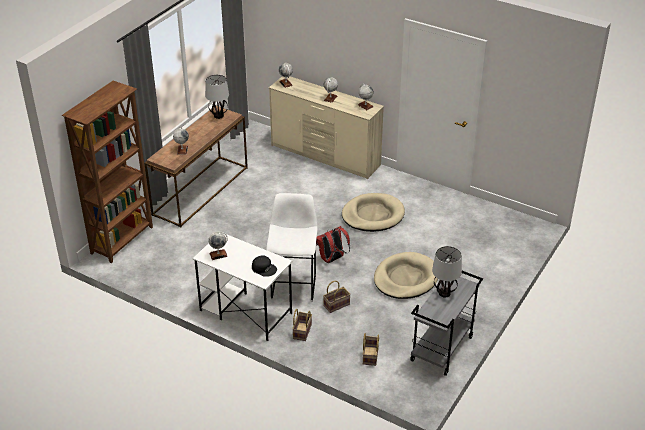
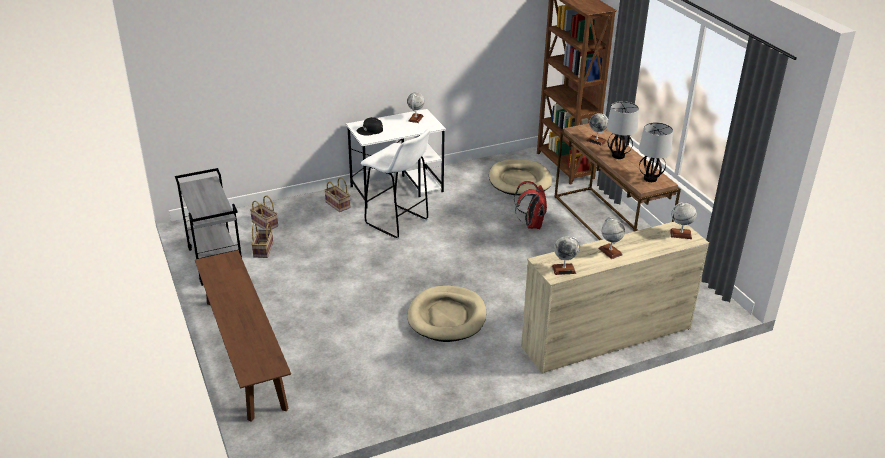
camera: 125 degrees right, 5 degrees down
red backpack [316,226,350,263] -> red backpack moved to [514,181,547,229]
basket [323,281,351,313] -> basket moved to [251,222,273,258]
beige dog bed [374,252,438,299] -> beige dog bed moved to [489,159,552,196]
table lamp [432,246,462,297] -> table lamp moved to [607,101,639,159]
none -> brown bench [195,250,291,421]

